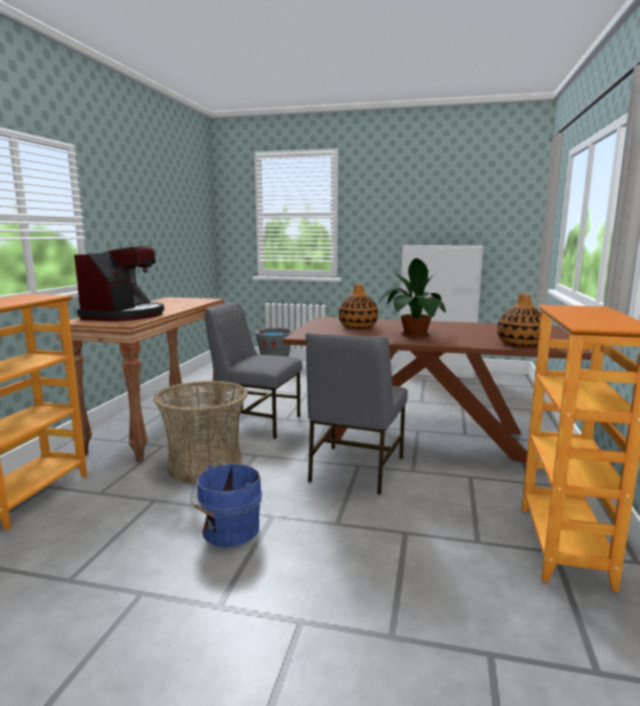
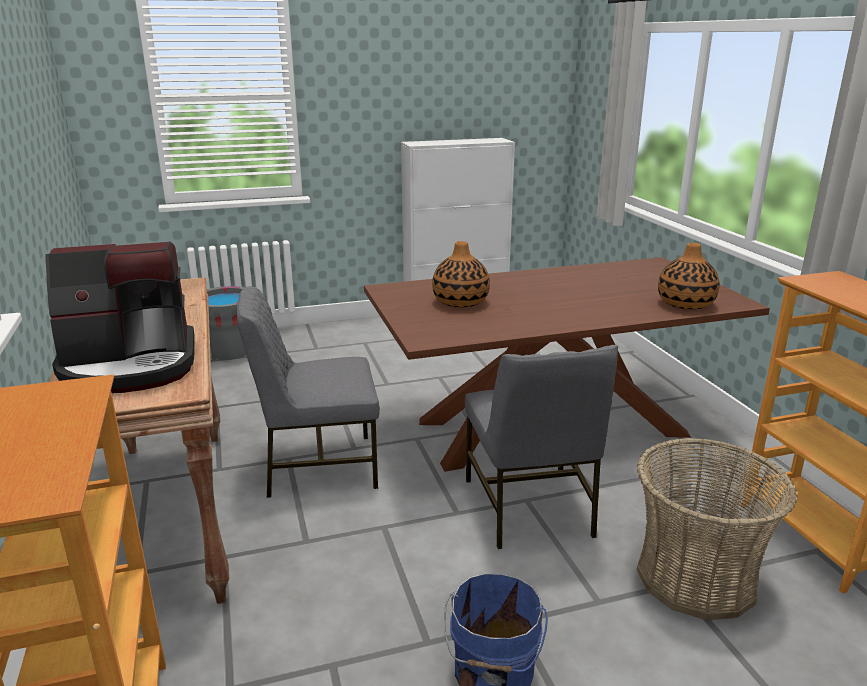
camera: 30 degrees left, 10 degrees up
coffee machine [74,246,164,321] -> coffee machine turned 90 degrees clockwise [45,241,195,393]
basket [153,380,248,483] -> basket moved to [637,438,797,620]
potted plant [378,258,446,338] -> none

